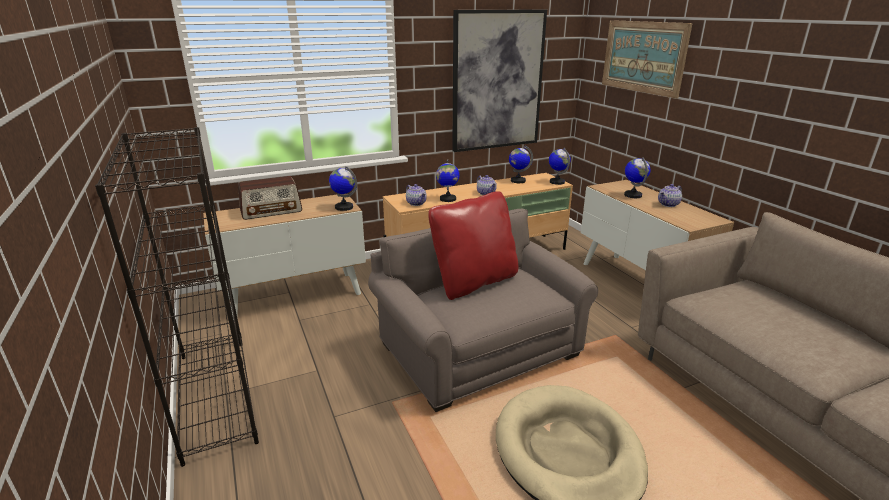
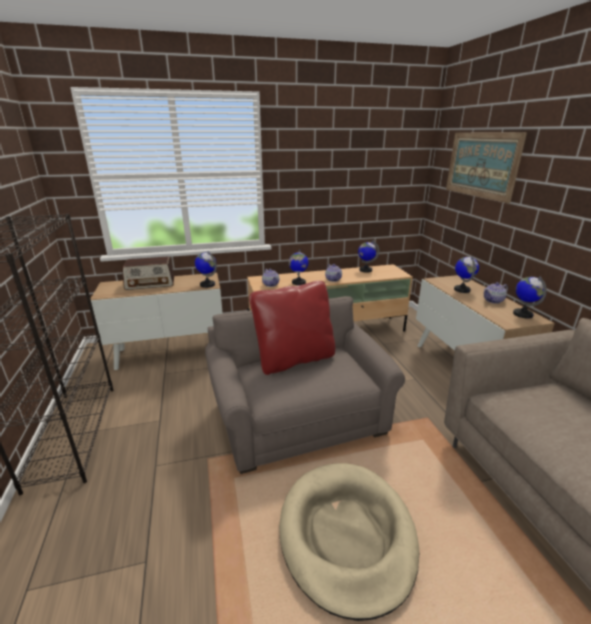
camera: 10 degrees right, 0 degrees up
picture [452,9,547,152] -> none
globe [549,148,571,185] -> globe moved to [513,276,547,318]

